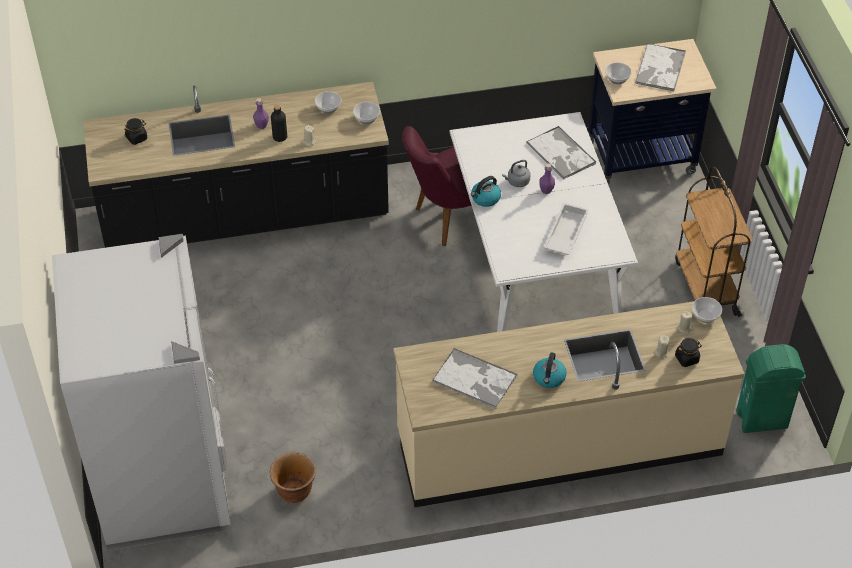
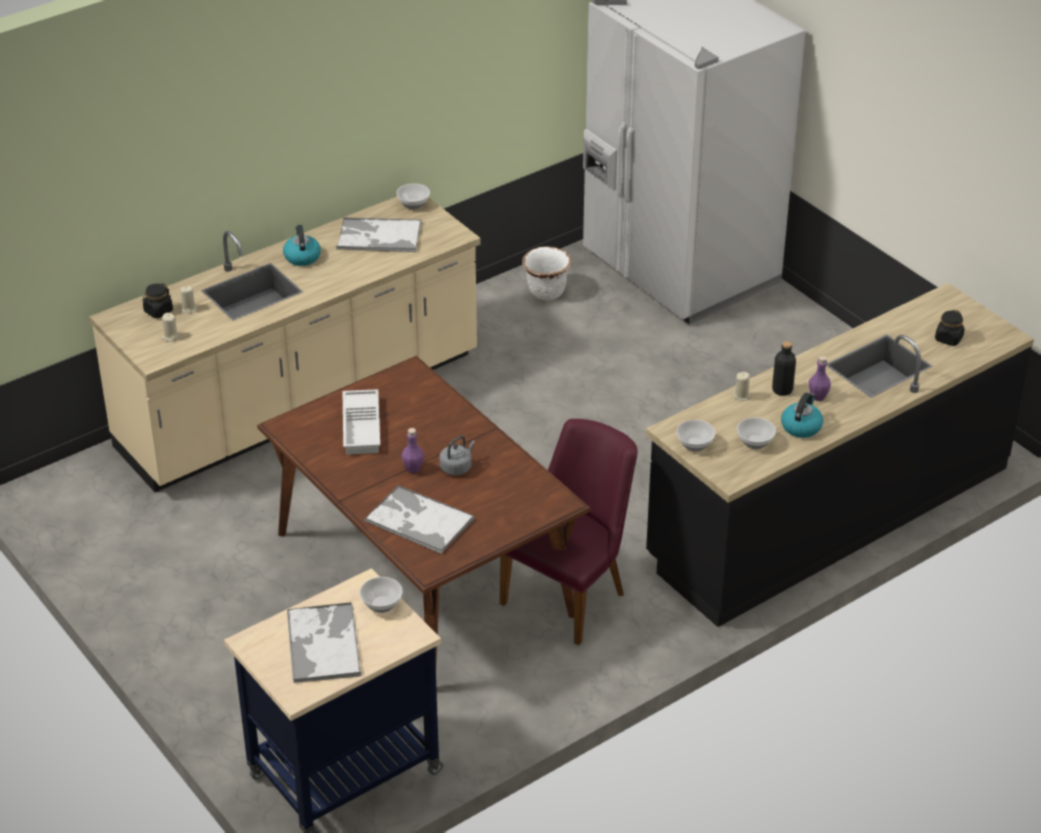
camera: 155 degrees right, 10 degrees down
brown planter [270,452,316,503] -> white planter [522,247,571,301]
white dining table [450,112,638,332] -> brown dining table [257,356,590,663]
kettle [471,176,501,207] -> kettle moved to [781,393,823,438]
brown cart [675,167,753,317] -> none
bowl [692,297,722,323] -> bowl moved to [396,183,430,210]
green trash can [736,344,806,433] -> none

